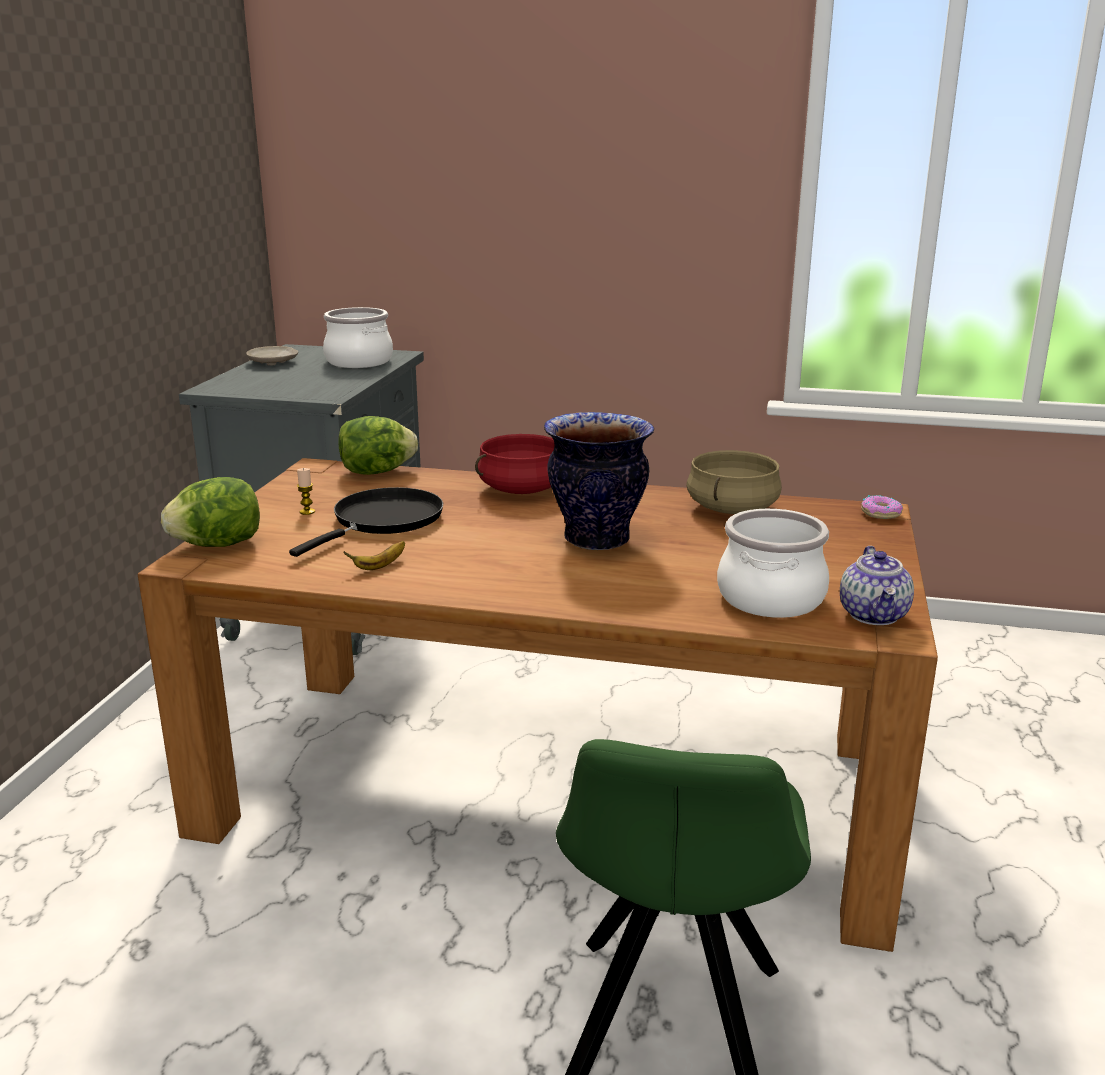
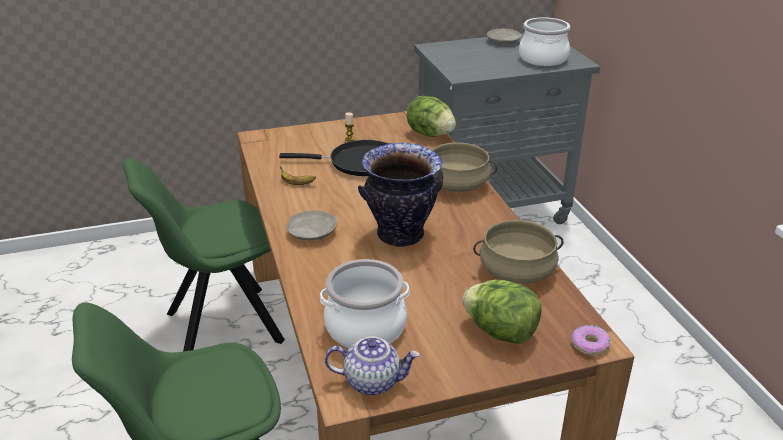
camera: 60 degrees right, 10 degrees up
lettuce [161,477,260,547] -> lettuce moved to [462,280,542,344]
red cooking pot [475,434,554,494] -> beige cooking pot [432,142,497,192]
teapot [840,546,914,625] -> teapot turned 150 degrees counterclockwise [325,336,420,395]
none -> green chair [123,157,285,352]
none -> beige plate [286,210,337,240]

